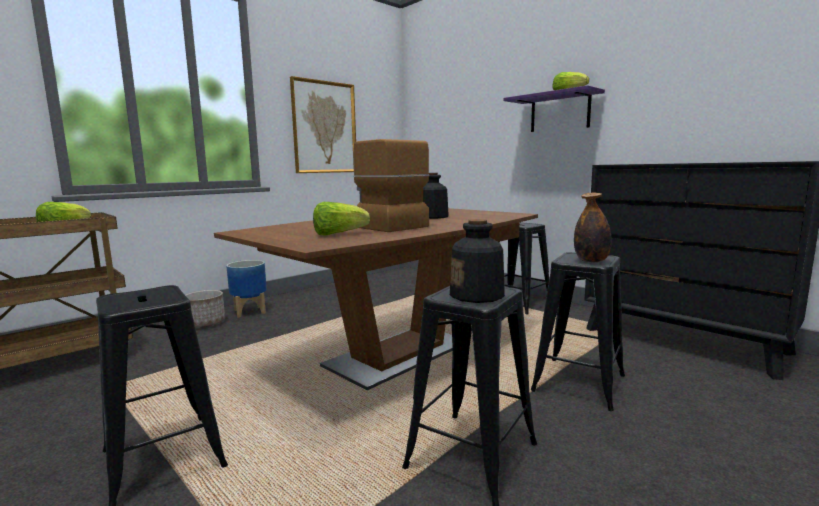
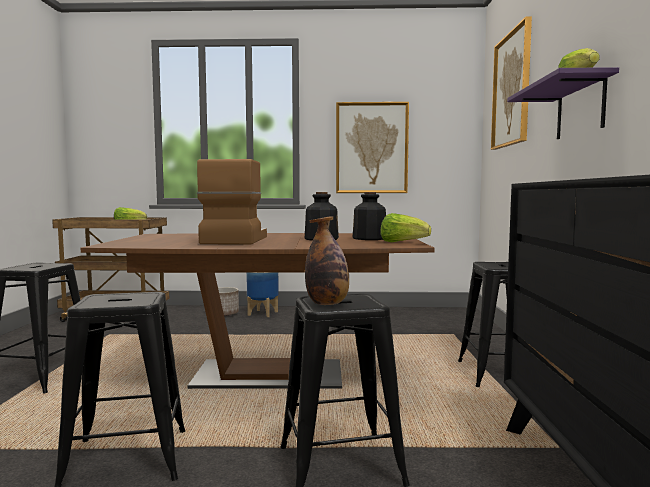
camera: 45 degrees right, 5 degrees down
lettuce [313,202,370,235] -> lettuce moved to [380,213,431,242]
bottle [450,219,505,303] -> bottle moved to [353,192,386,240]
none -> picture [491,16,532,150]

